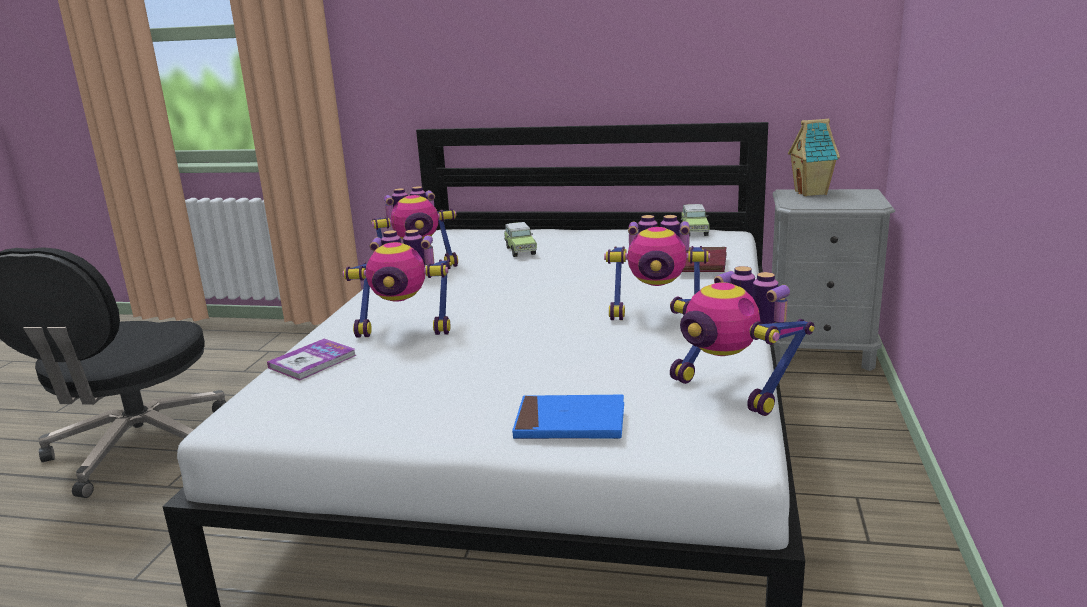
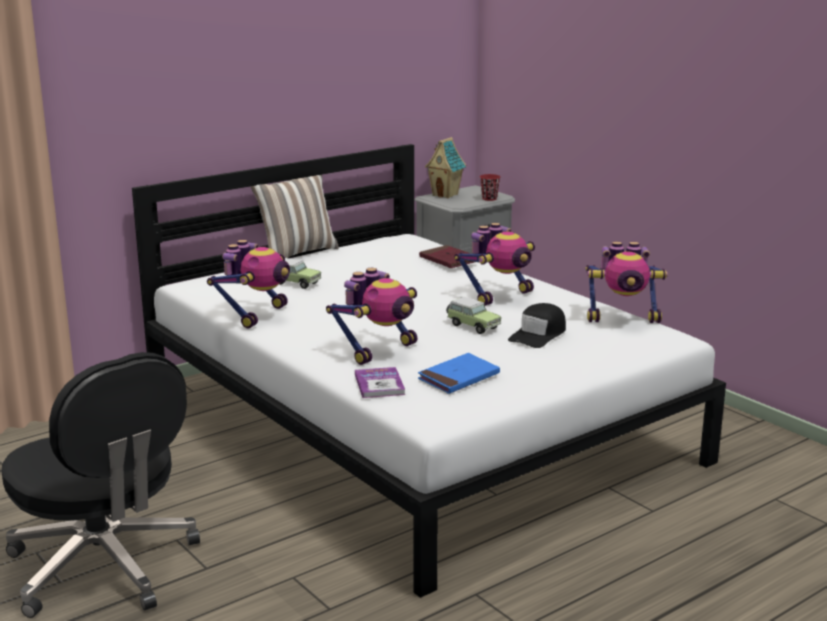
camera: 50 degrees left, 0 degrees up
blue book [512,395,624,439] -> blue book moved to [418,353,500,394]
toy car [681,204,710,236] -> toy car moved to [446,297,501,334]
none -> pillow [250,175,339,258]
none -> red cup [480,174,500,201]
none -> black cap [508,303,566,348]

